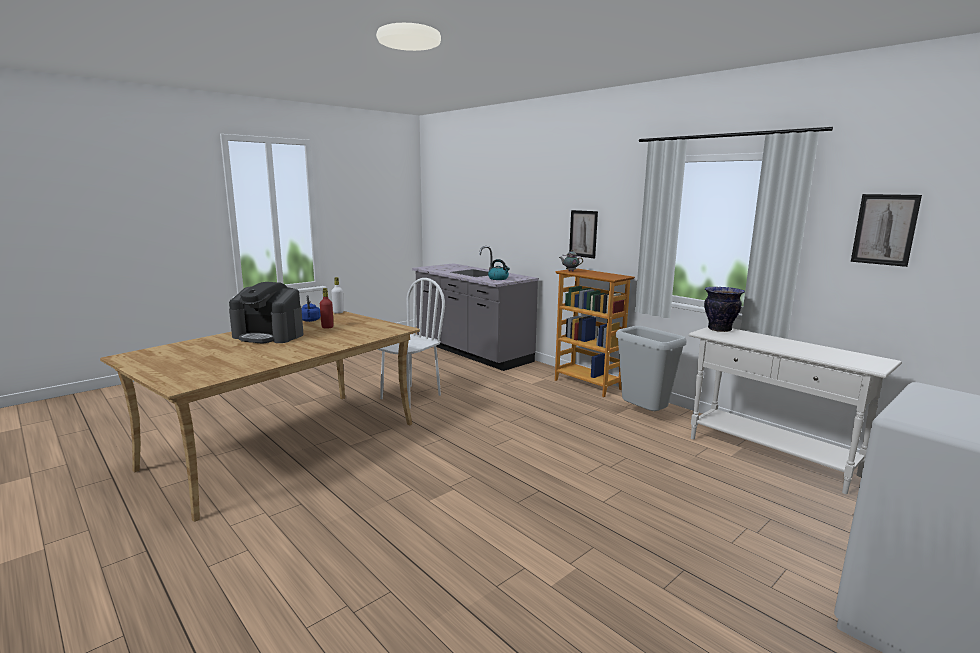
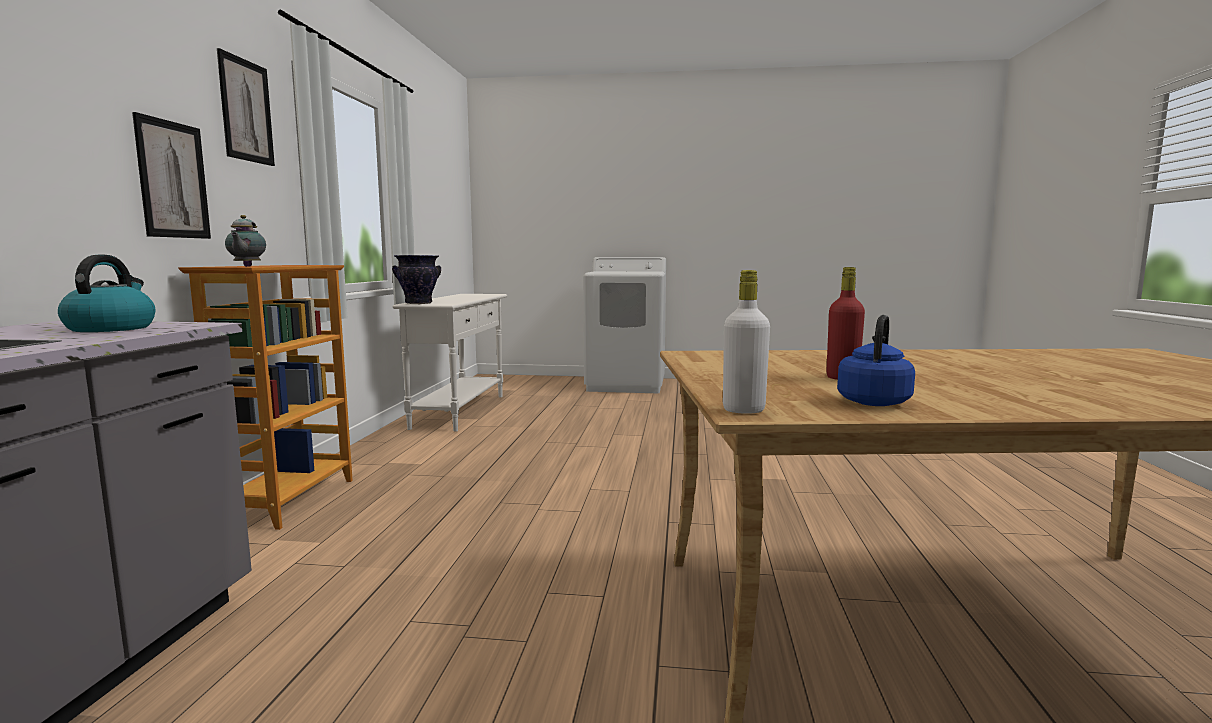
camera: 130 degrees left, 5 degrees down
coffee machine [229,282,304,344] -> none
white chair [377,278,445,408] -> none
grey trash can [616,326,687,411] -> none
picture [851,194,922,267] -> picture moved to [217,48,275,166]

